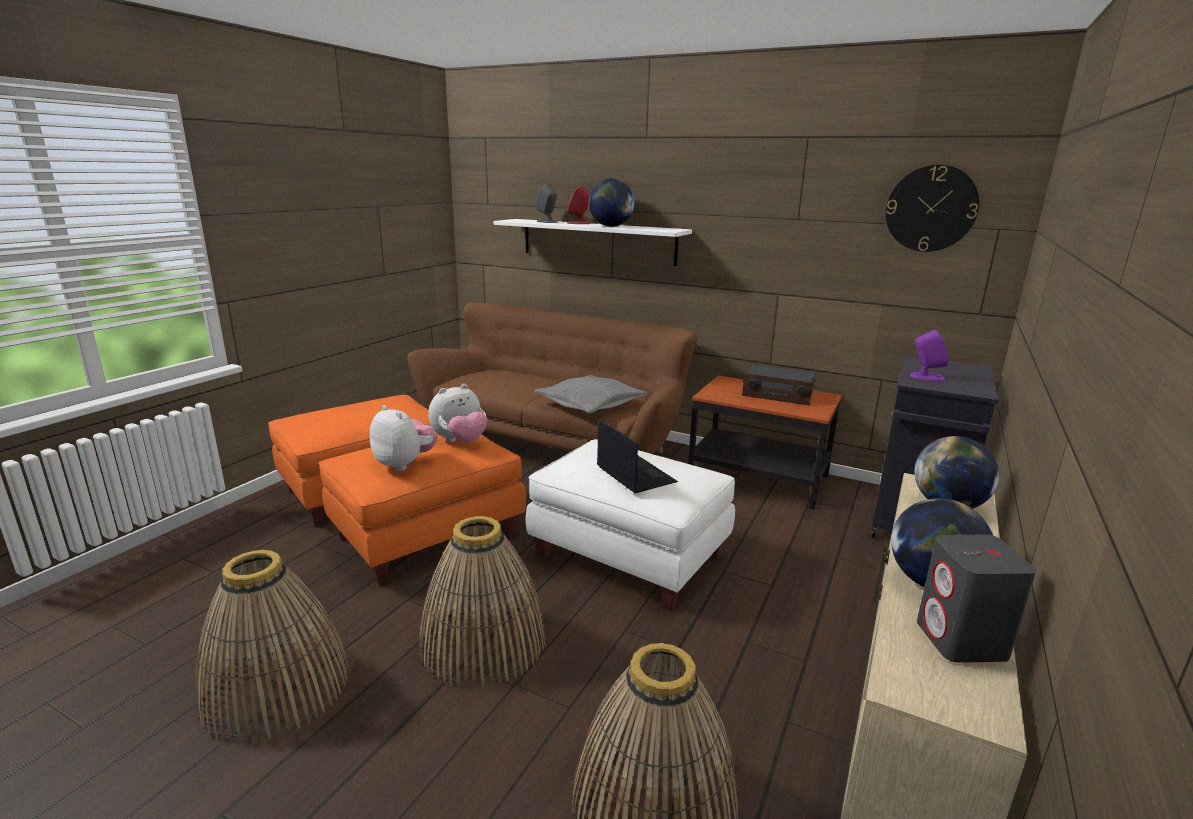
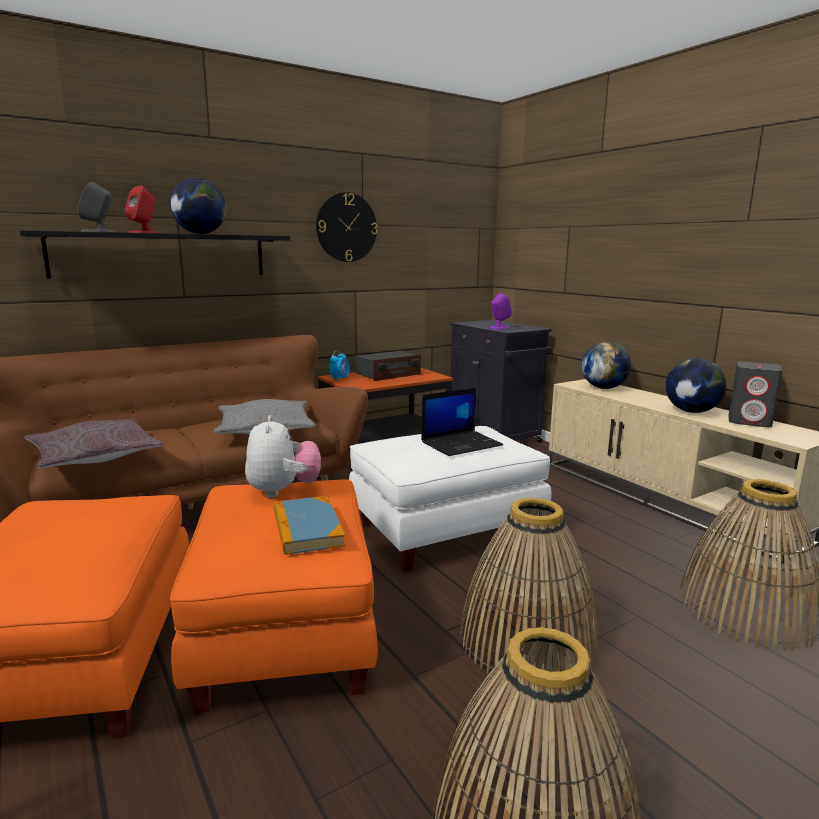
camera: 60 degrees left, 5 degrees down
plush toy [370,405,437,471] -> book [274,496,345,555]
white shelf [493,219,692,266] -> black shelf [20,230,290,278]
laptop [597,419,678,493] -> laptop turned 150 degrees clockwise [421,388,503,456]
wall clock [886,165,979,252] -> wall clock moved to [316,192,378,262]
none -> grey pillow [25,418,164,469]
none -> alarm clock [329,350,350,382]

